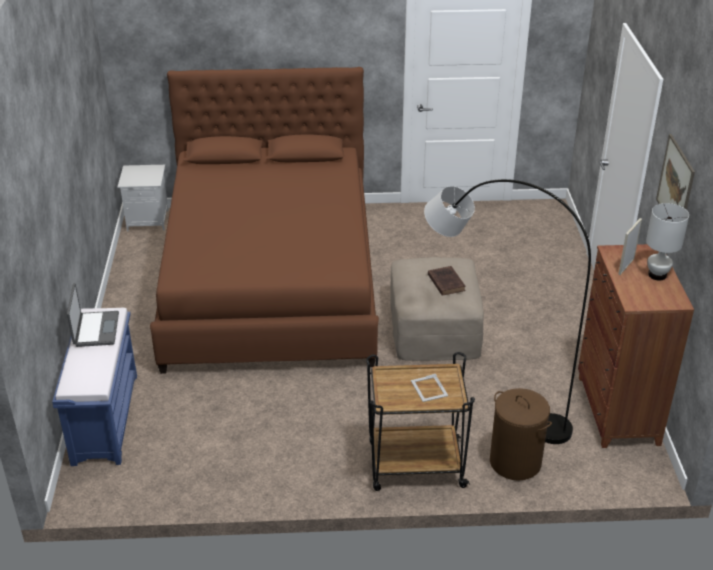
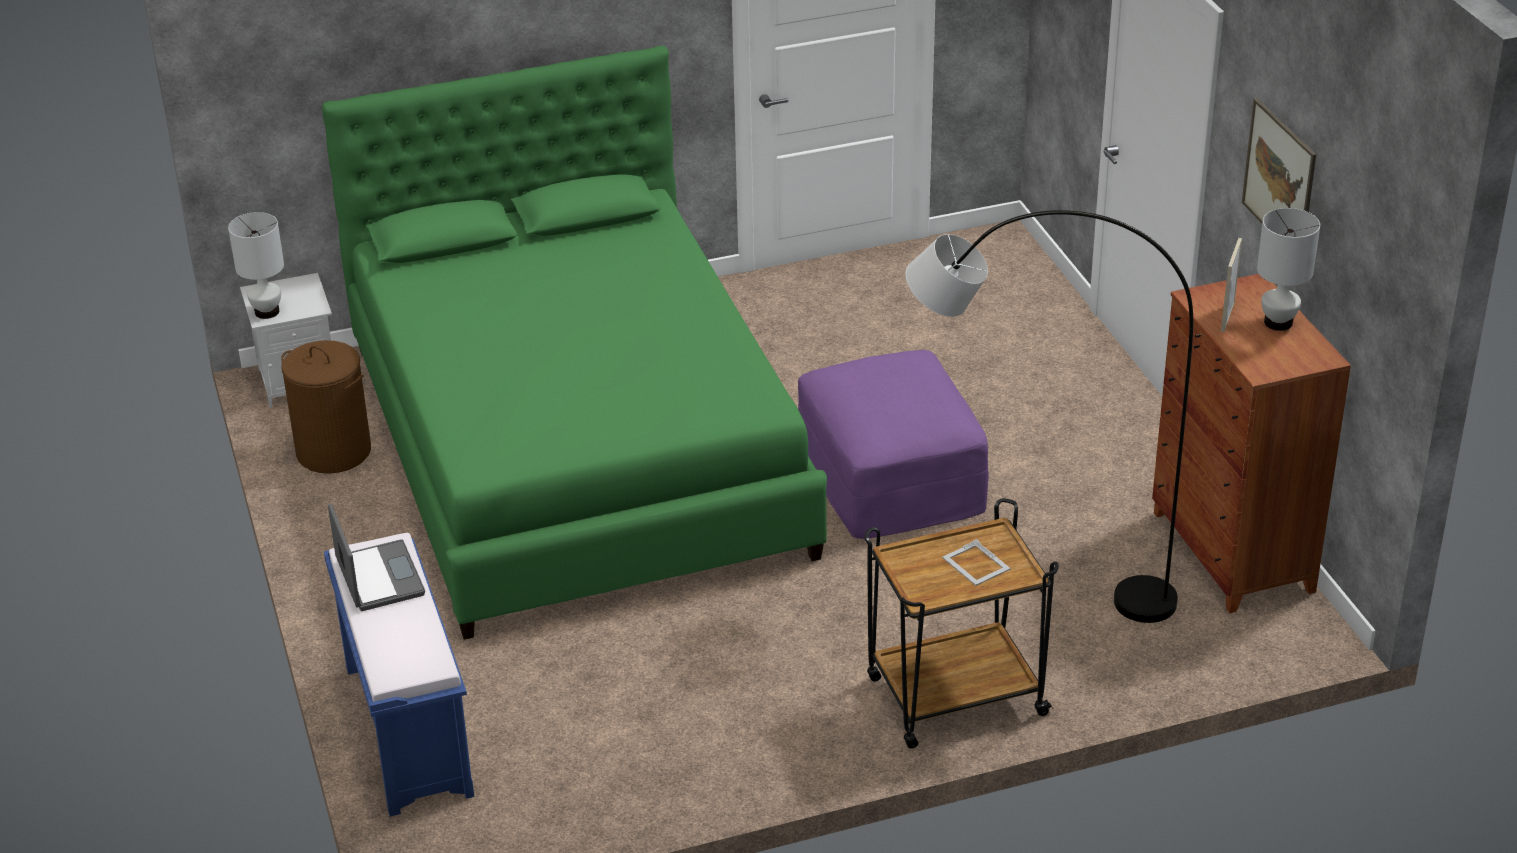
camera: 15 degrees left, 0 degrees up
brown bed [150,67,379,374] -> green bed [322,46,827,640]
beige ottoman [390,257,484,361] -> purple ottoman [798,350,988,539]
brown book [428,266,466,296] -> none
brown laundry basket [490,388,552,481] -> brown laundry basket moved to [281,340,371,474]
none -> white table lamp [228,212,284,319]

